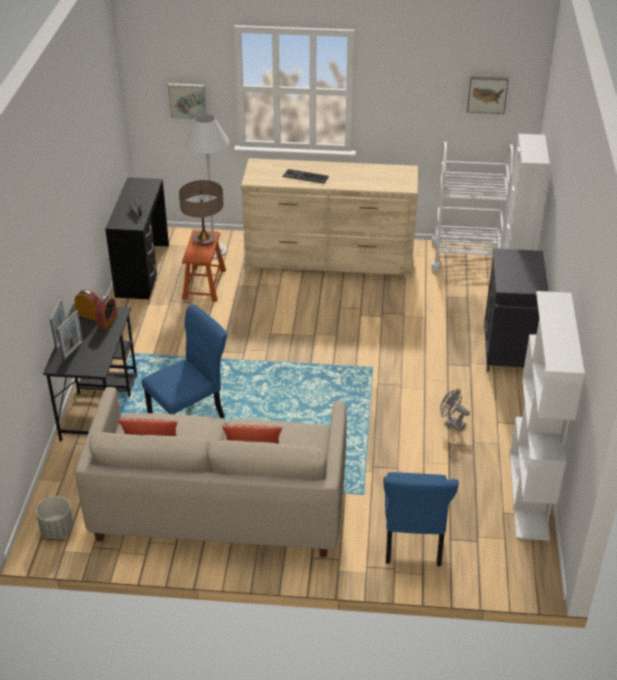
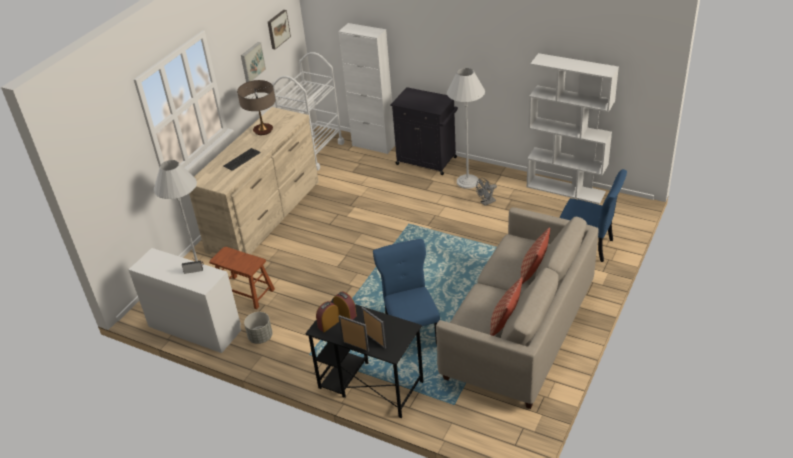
camera: 65 degrees left, 0 degrees up
grey planter [36,496,73,539] -> grey planter moved to [244,312,273,344]
black desk [105,177,169,299] -> white desk [129,248,241,353]
picture [168,83,207,119] -> picture moved to [241,42,266,82]
table lamp [179,180,224,245] -> table lamp moved to [237,80,275,135]
none -> white floor lamp [447,68,485,189]

